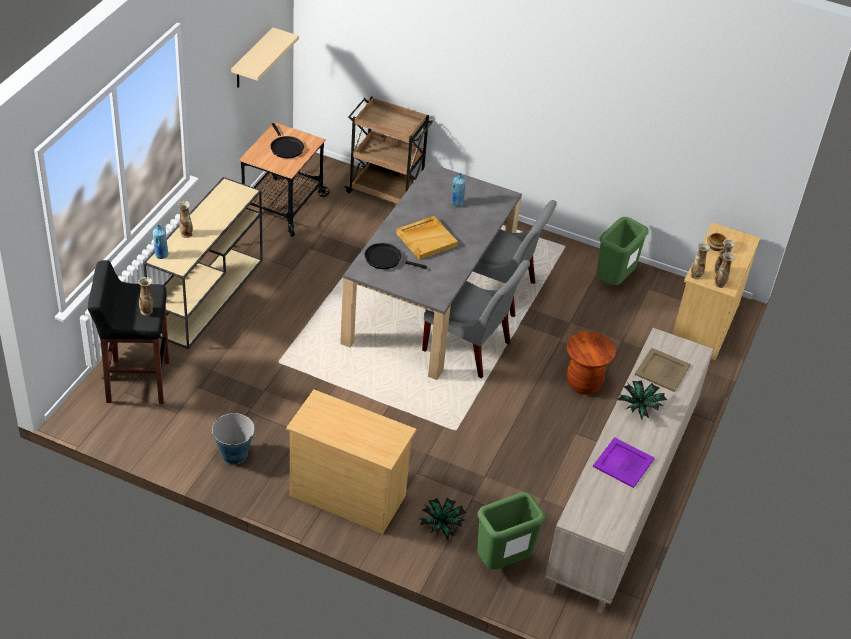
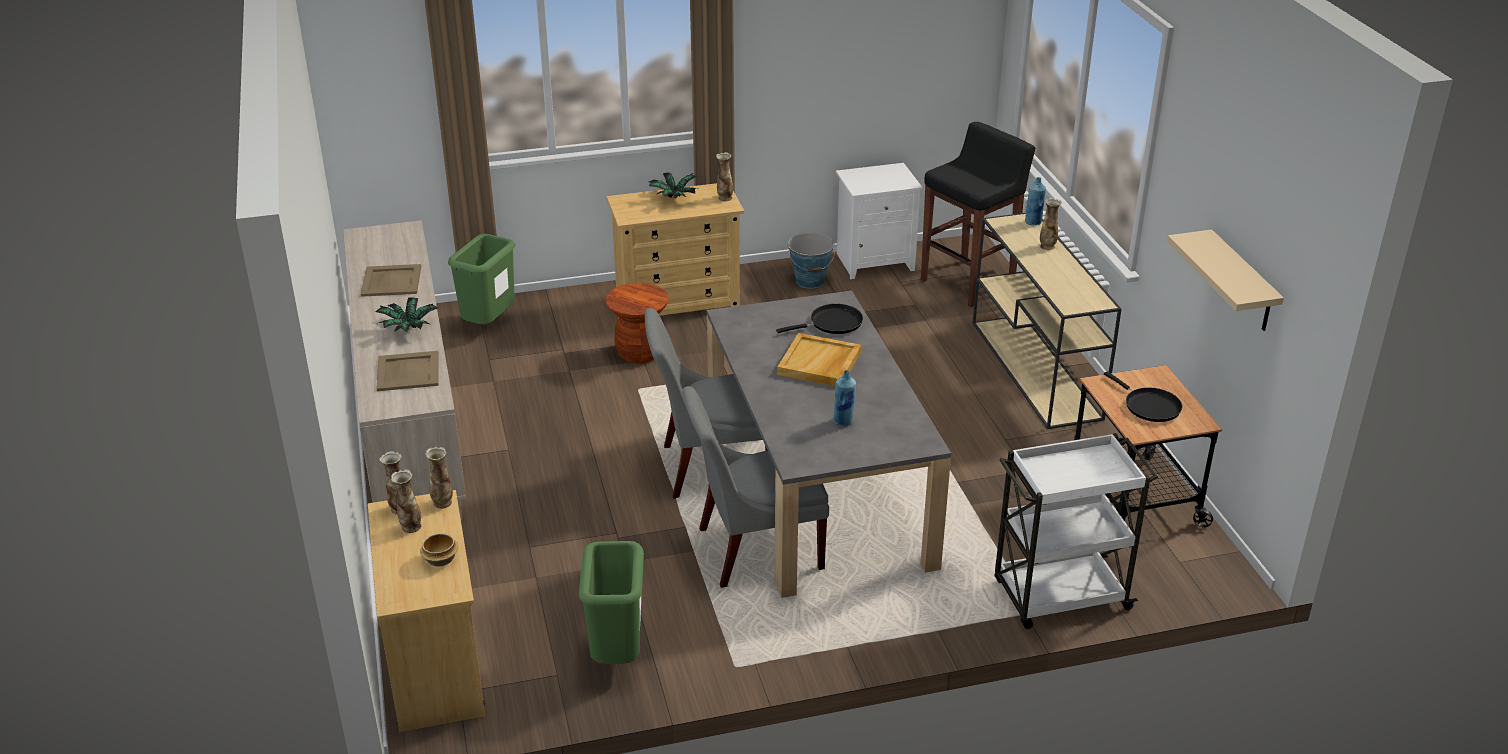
camera: 145 degrees right, 10 degrees down
vase [138,277,154,315] -> vase moved to [716,152,733,201]
black frying pan [270,123,304,158] -> black frying pan turned 150 degrees counterclockwise [1104,372,1182,422]
brown cart [345,96,434,204] -> white cart [994,433,1158,629]
potted plant [420,498,467,540] -> potted plant moved to [648,173,697,199]
brown stool [566,331,616,395] -> brown stool moved to [606,283,669,364]
purple tray [593,437,655,488] -> beige tray [361,264,421,297]
none -> white nightstand [836,163,923,279]

